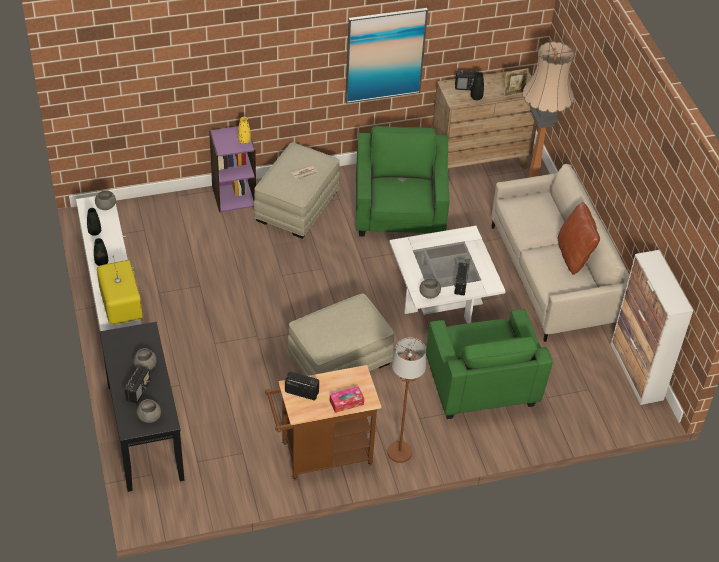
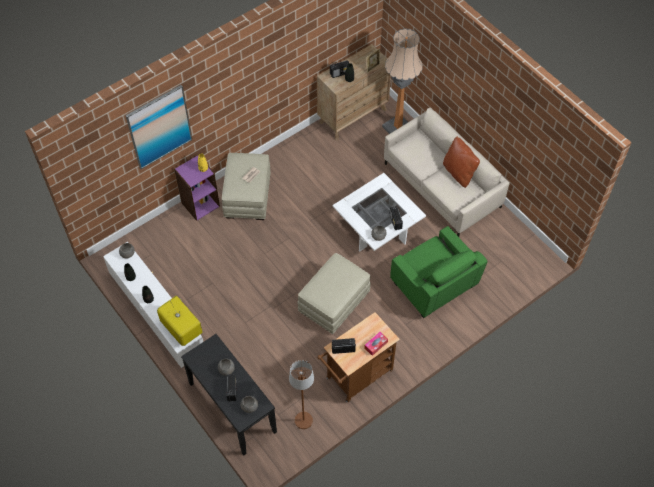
camera: 20 degrees left, 10 degrees up
picture [345,8,428,104] -> picture moved to [126,85,192,169]
green armchair [355,126,450,236] -> none
brown floor lamp [387,337,426,463] -> brown floor lamp moved to [289,360,314,429]
cabinet [611,250,693,405] -> none

